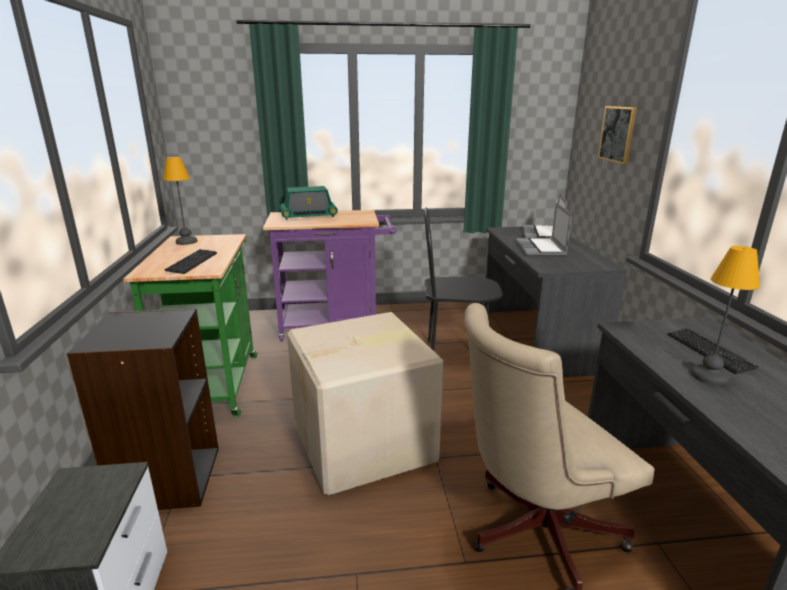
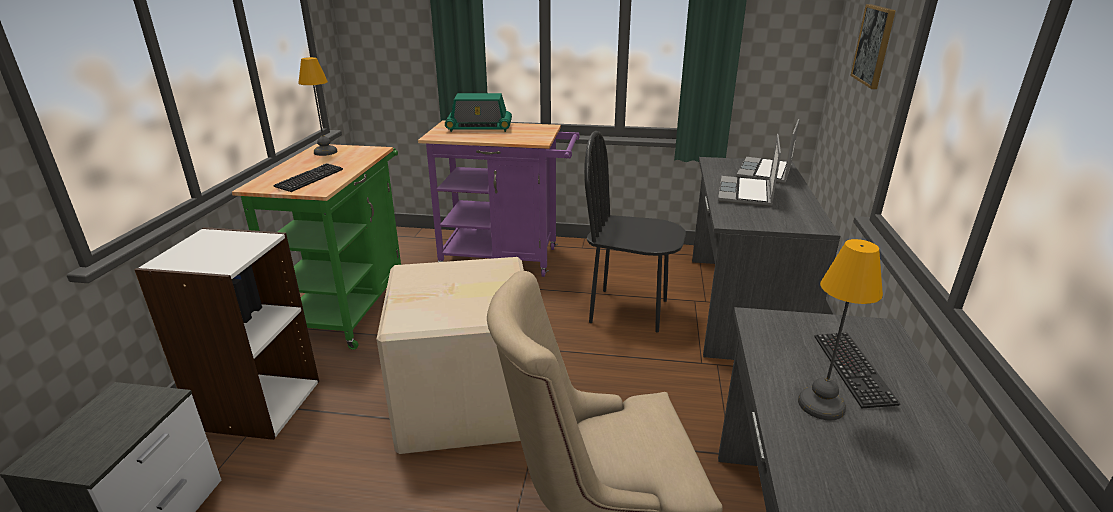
camera: 15 degrees right, 5 degrees up
black bookcase [67,308,219,510] -> white bookcase [135,227,319,440]

